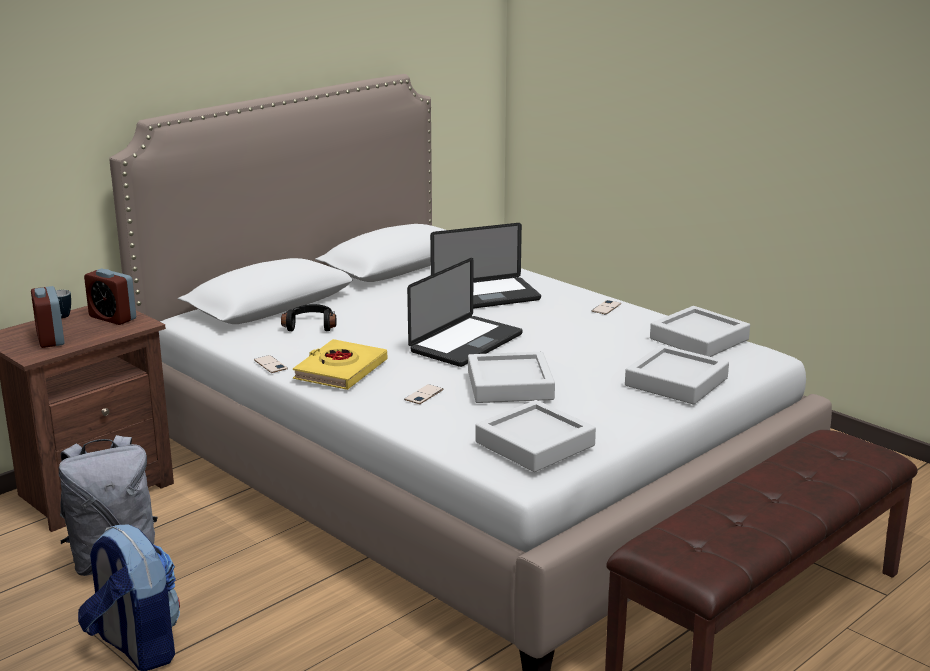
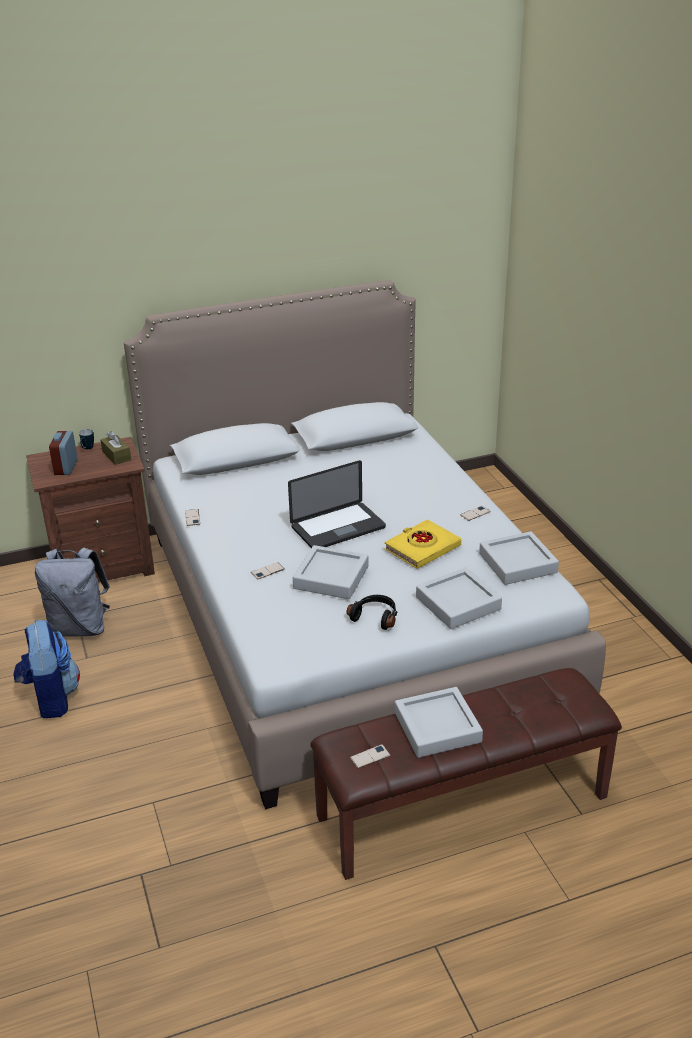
camera: 25 degrees right, 10 degrees up
alarm clock [84,268,136,325] -> brown tissue box [101,431,131,465]
black headphones [281,304,336,331] -> black headphones moved to [347,595,397,630]
yellow book [293,339,387,390] -> yellow book moved to [384,519,461,569]
laptop [430,223,541,309] -> none
grey tray [475,400,596,472] -> grey tray moved to [395,687,483,758]
none -> phone [350,744,391,768]

